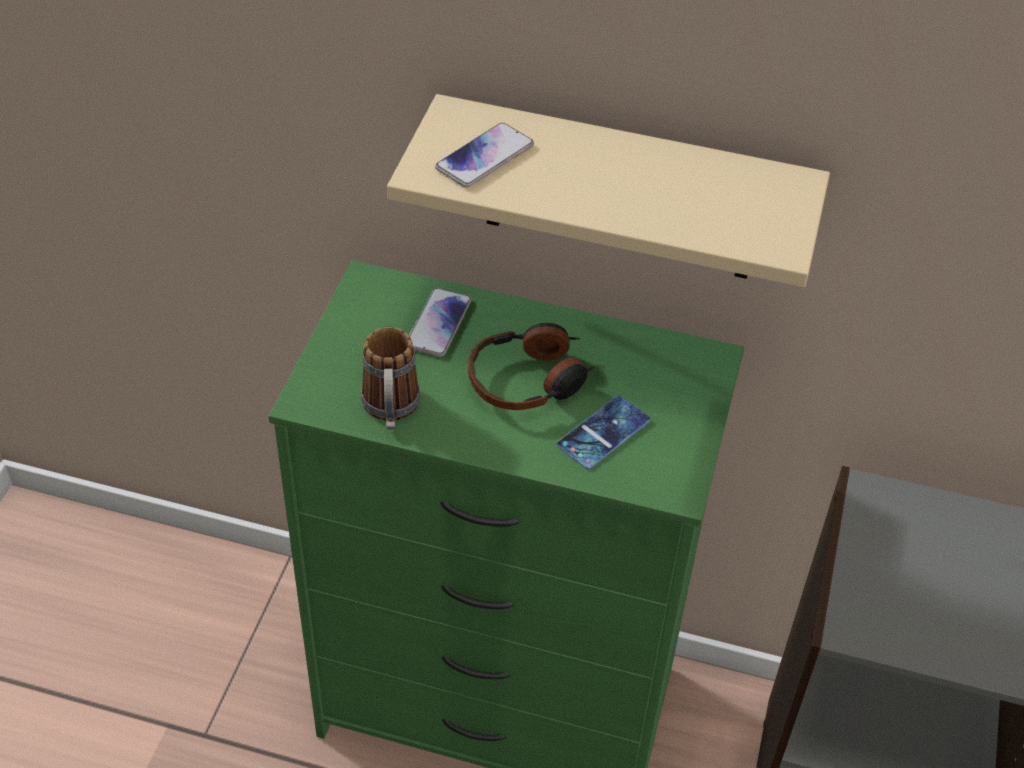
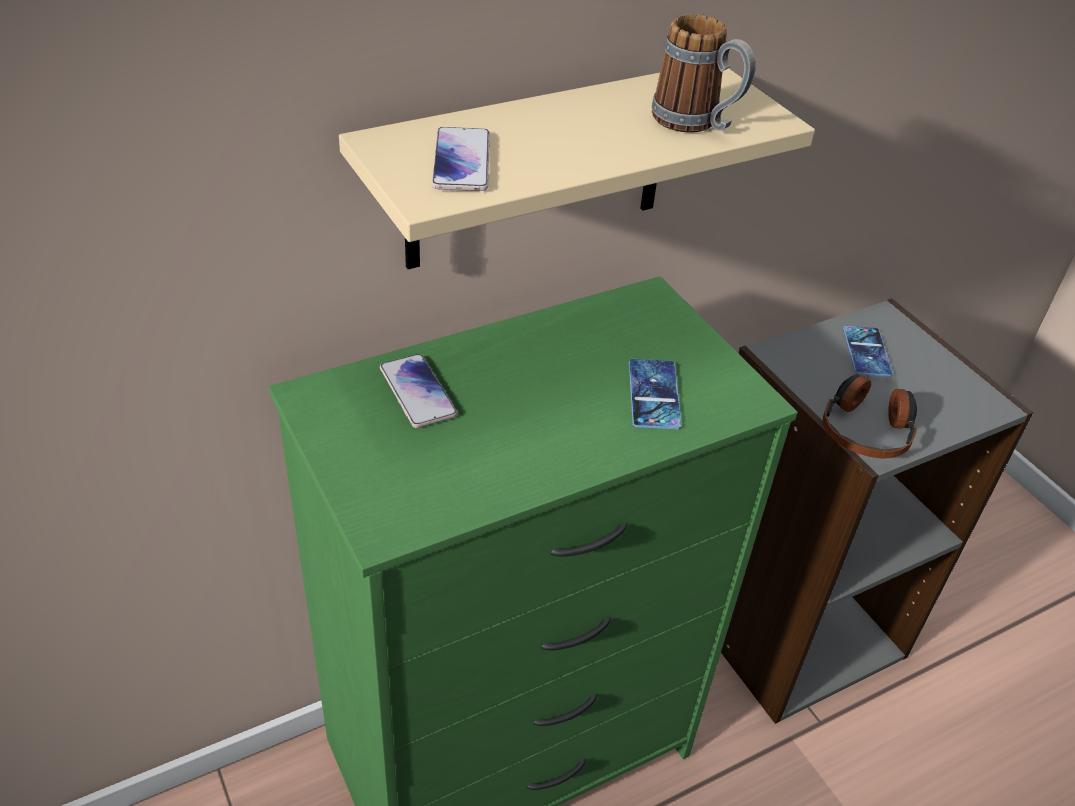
camera: 45 degrees left, 5 degrees down
mug [361,326,420,429] -> mug moved to [652,14,756,133]
headphones [468,323,595,410] -> headphones moved to [823,374,917,459]
none -> phone [843,326,893,377]

